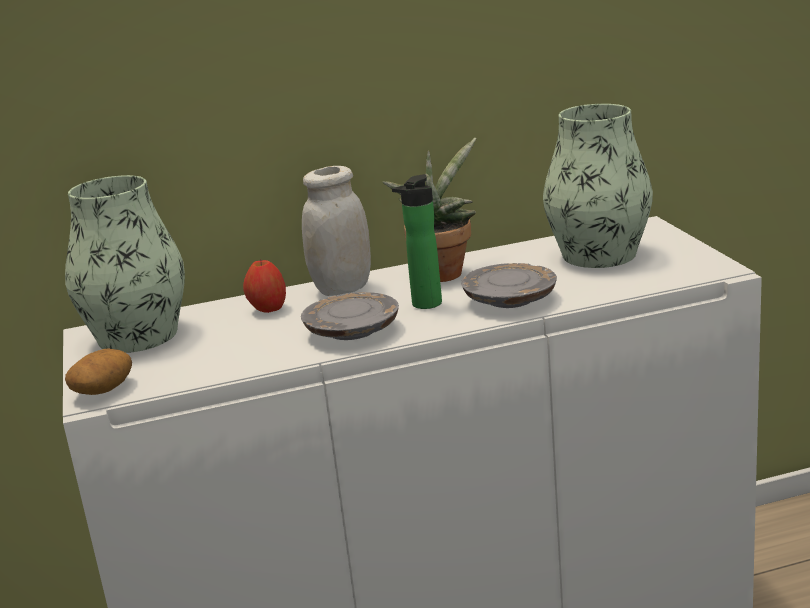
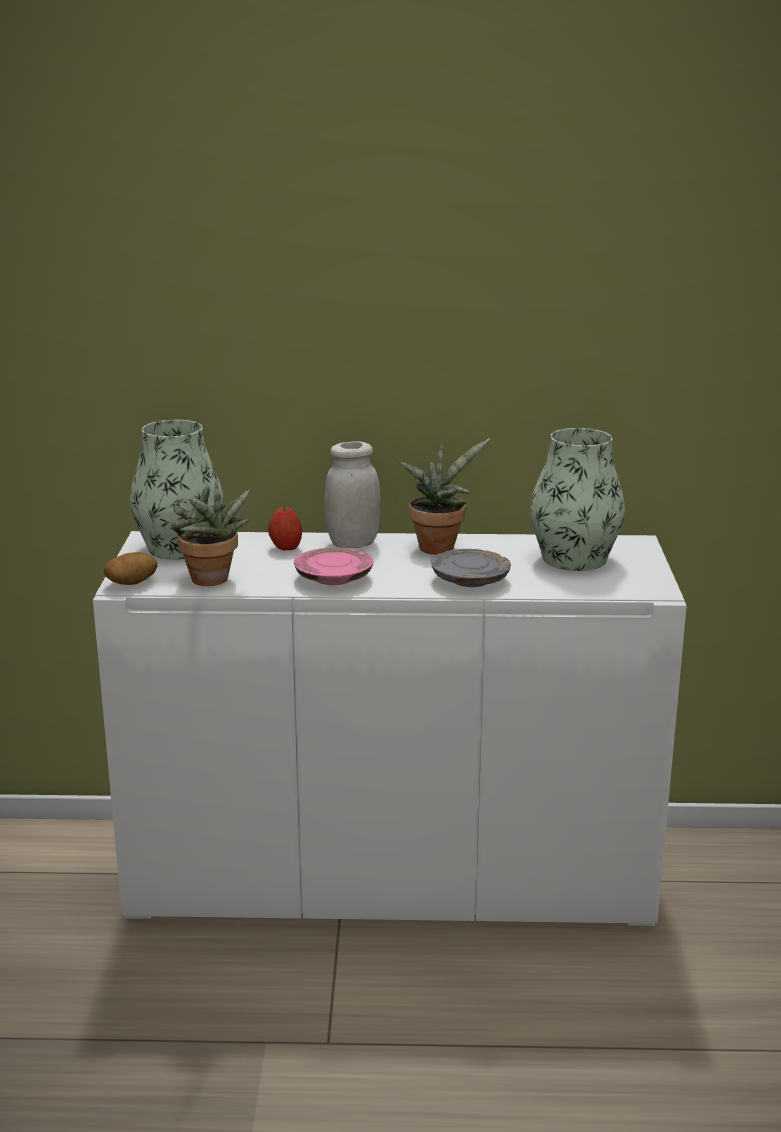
camera: 15 degrees right, 0 degrees up
grey plate [301,292,399,340] -> pink plate [294,547,373,585]
bottle [392,174,442,309] -> none
none -> potted plant [170,480,250,586]

